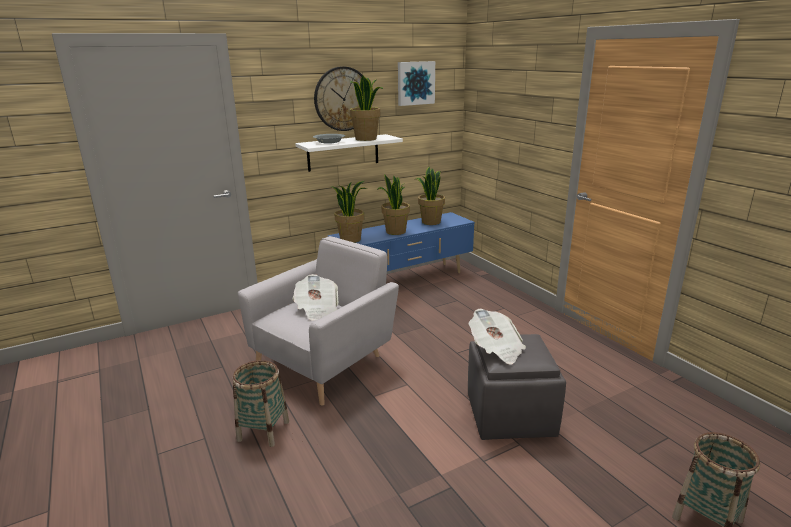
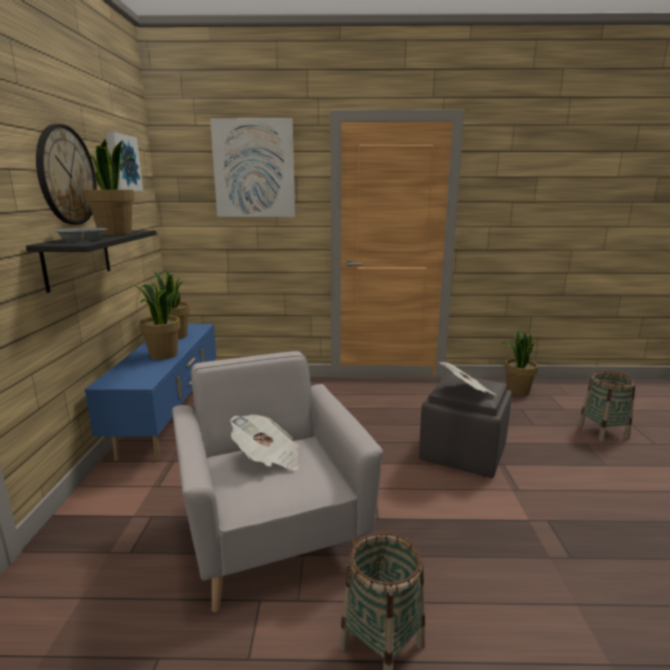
camera: 60 degrees left, 5 degrees down
white shelf [295,134,403,172] -> black shelf [26,230,157,293]
potted plant [330,181,367,243] -> potted plant moved to [503,328,538,396]
none -> picture [210,118,295,217]

